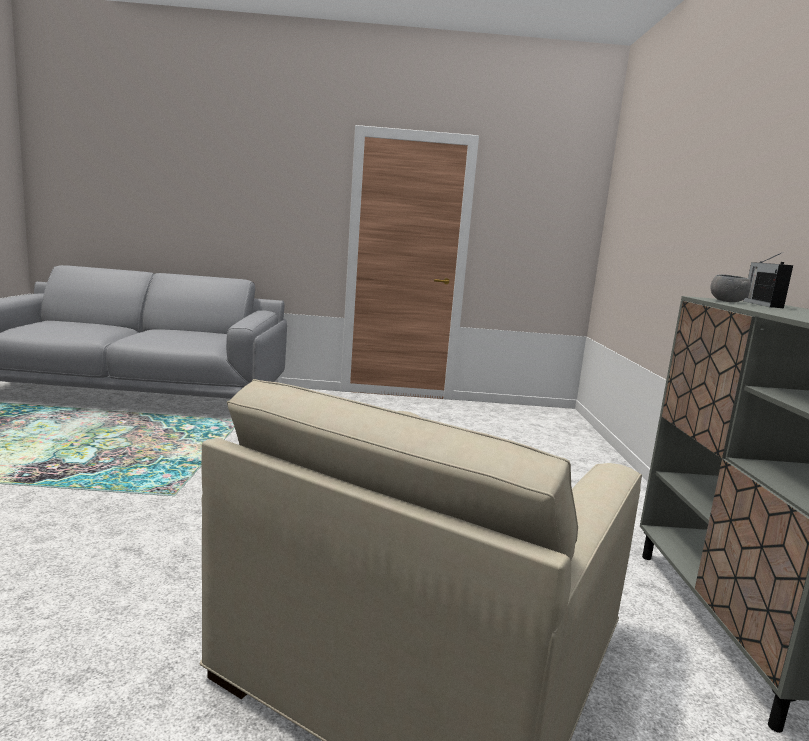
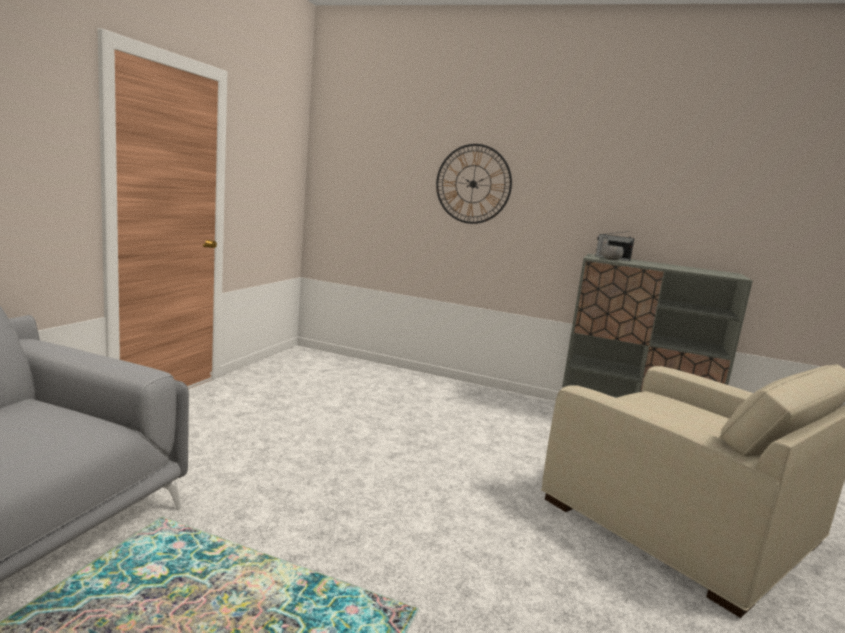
camera: 70 degrees left, 0 degrees up
none -> wall clock [436,144,512,224]

